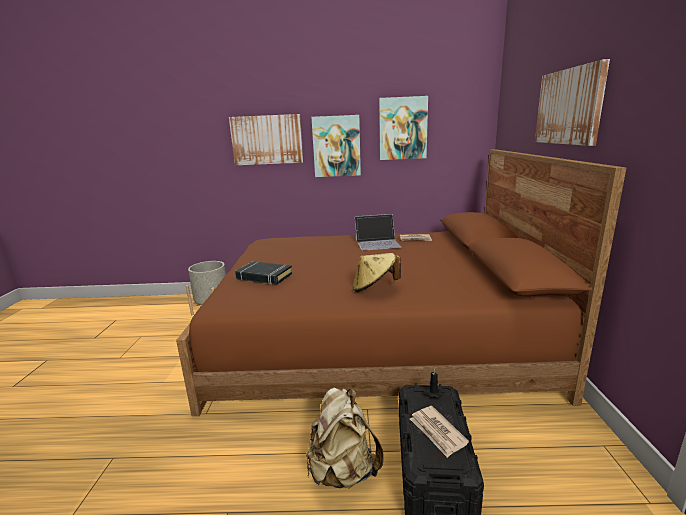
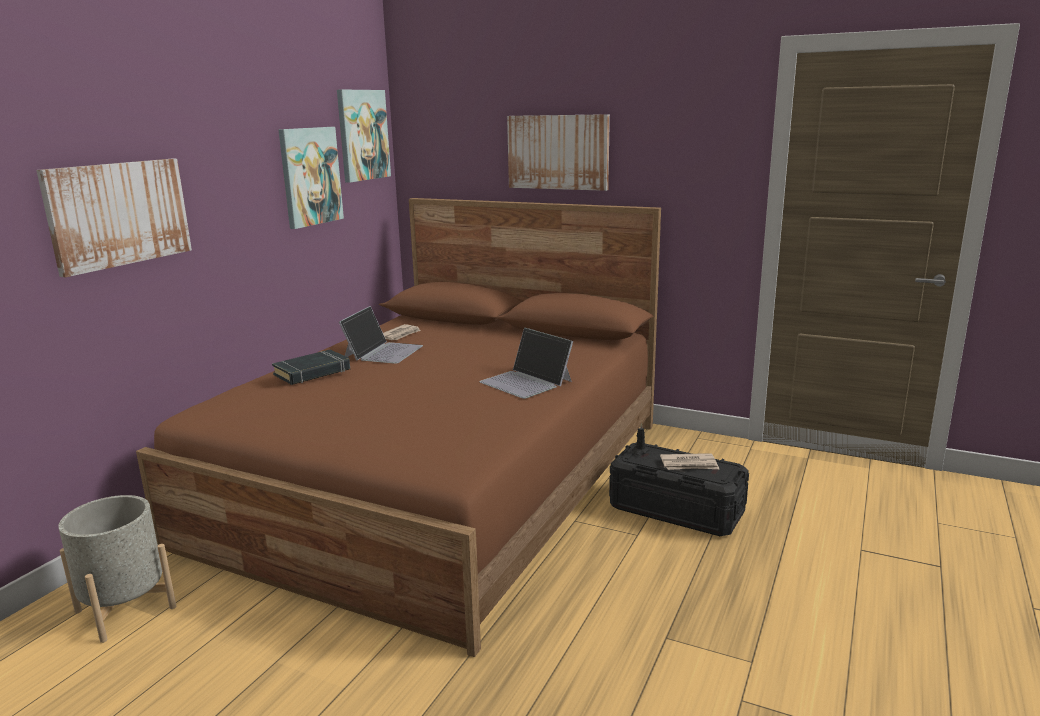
camera: 65 degrees left, 0 degrees up
black book [235,261,292,284] -> black book moved to [272,350,350,385]
beige backpack [306,388,384,488] -> none
picture [311,115,361,177] -> picture moved to [337,90,391,183]
beige hat [352,253,401,292] -> laptop [479,328,573,399]

